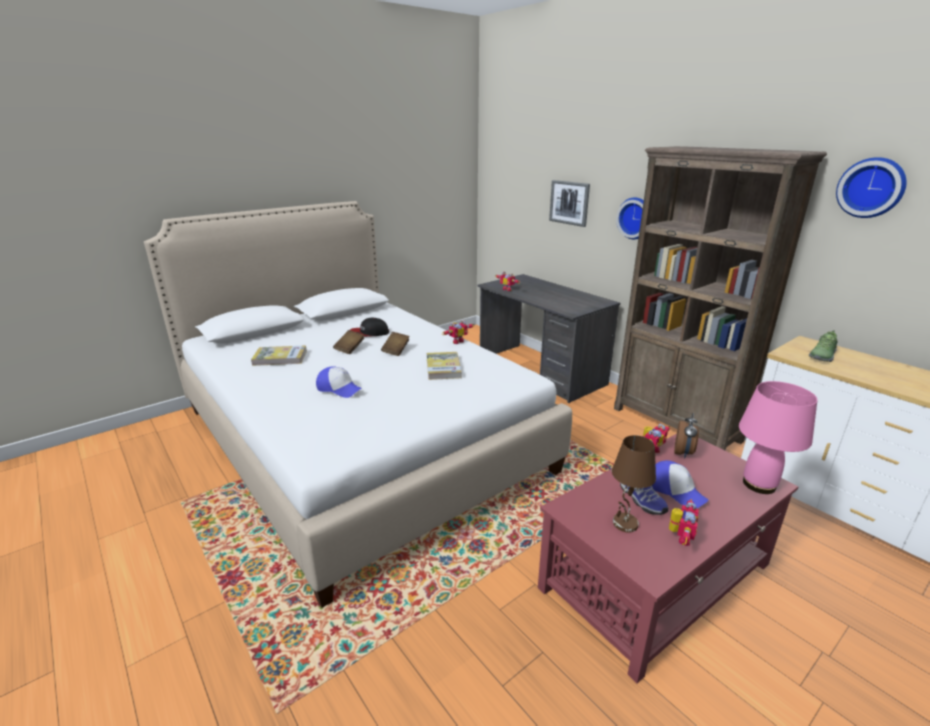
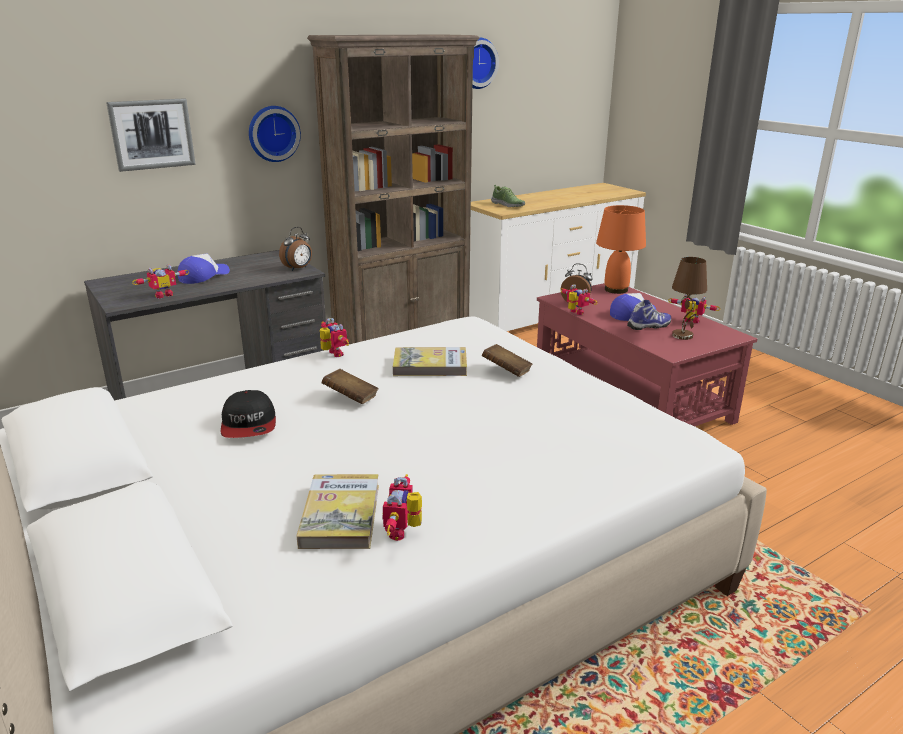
camera: 85 degrees left, 0 degrees up
cap [316,366,362,398] -> cap moved to [178,253,230,284]
brown book [333,330,364,354] -> brown book moved to [482,344,532,377]
pink table lamp [739,381,817,494] -> orange table lamp [596,205,646,294]
none -> alarm clock [279,227,312,271]
none -> toy robot [382,474,422,541]

